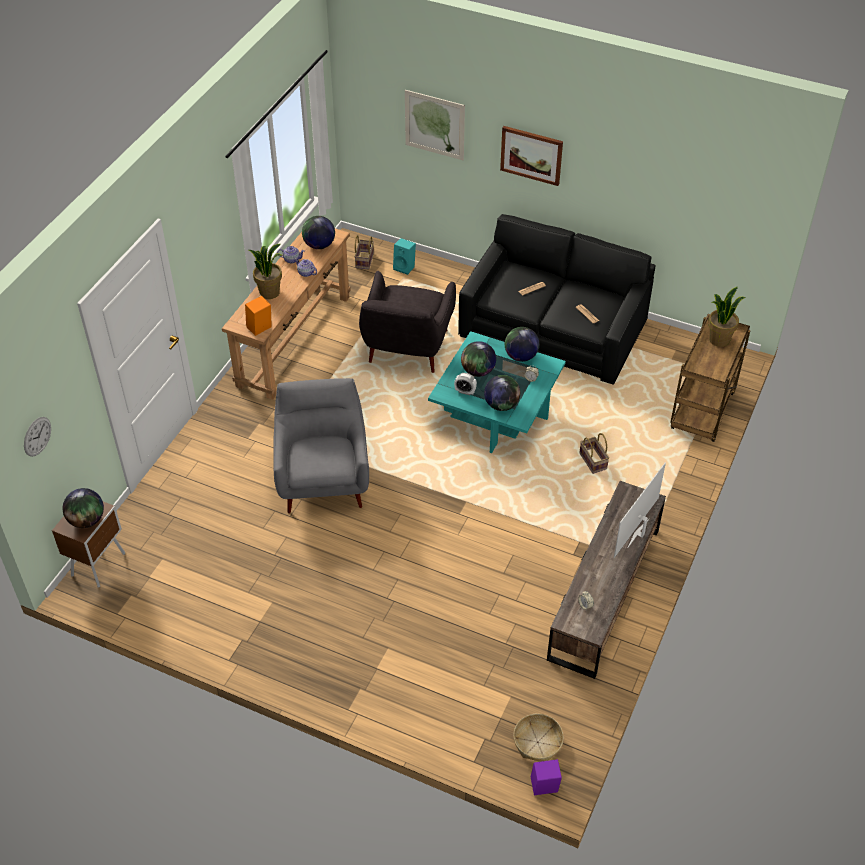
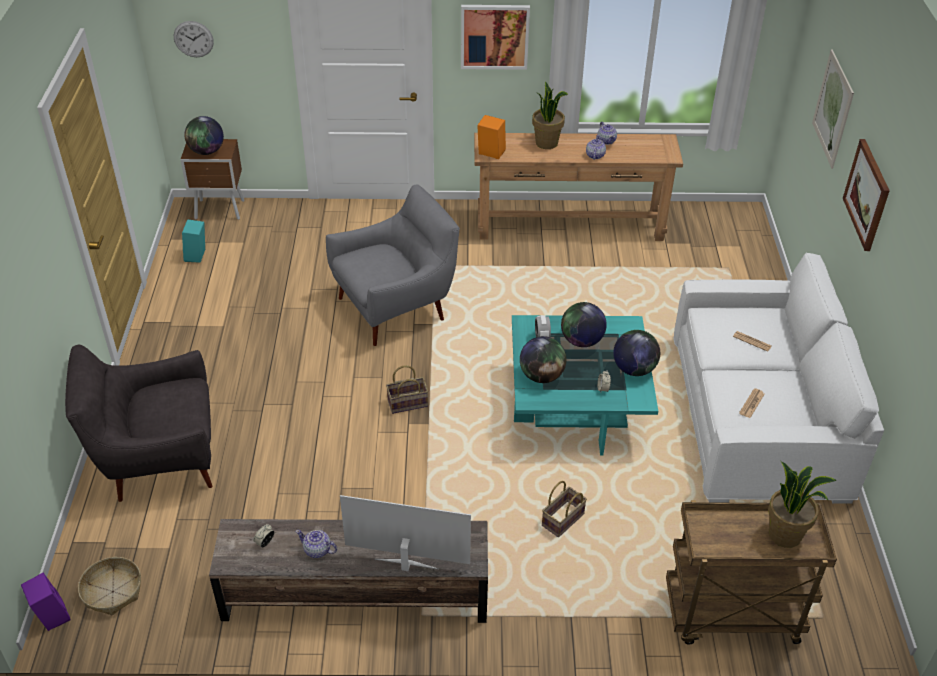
camera: 65 degrees right, 5 degrees down
globe [302,216,335,249] -> none
basket [354,235,374,269] -> basket moved to [386,365,428,414]
grey armchair [359,271,456,373] -> grey armchair moved to [65,345,212,502]
turquoise speaker [393,238,416,275] -> turquoise speaker moved to [182,219,205,263]
black sofa [458,214,656,385] -> white sofa [673,252,884,504]
none -> teapot [295,530,337,558]
none -> picture [461,5,530,70]

